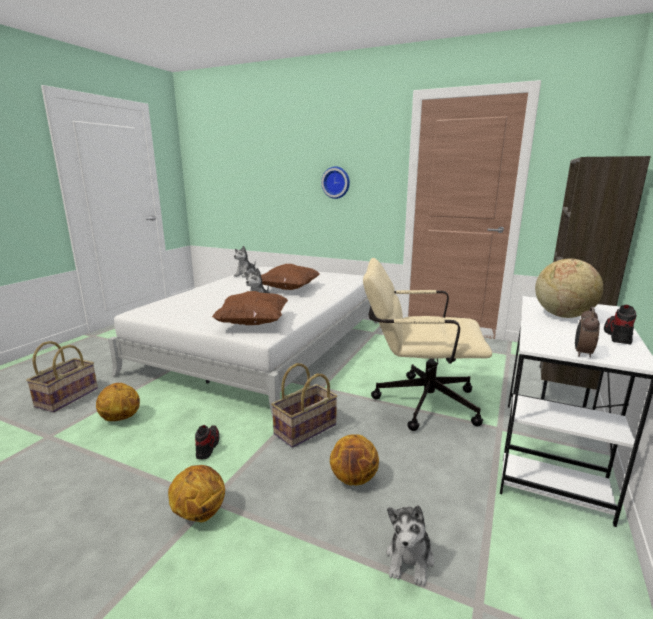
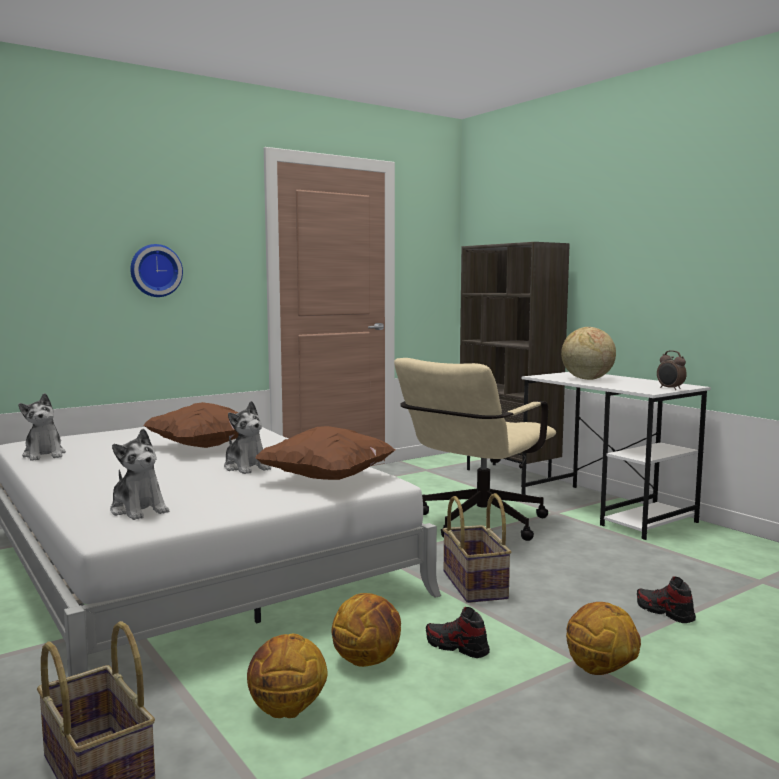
camera: 60 degrees left, 10 degrees down
basketball [330,434,379,486] -> basketball moved to [331,593,401,667]
plush toy [386,505,434,587] -> plush toy moved to [110,429,169,520]
shoe [604,305,637,345] -> shoe moved to [637,576,696,623]

